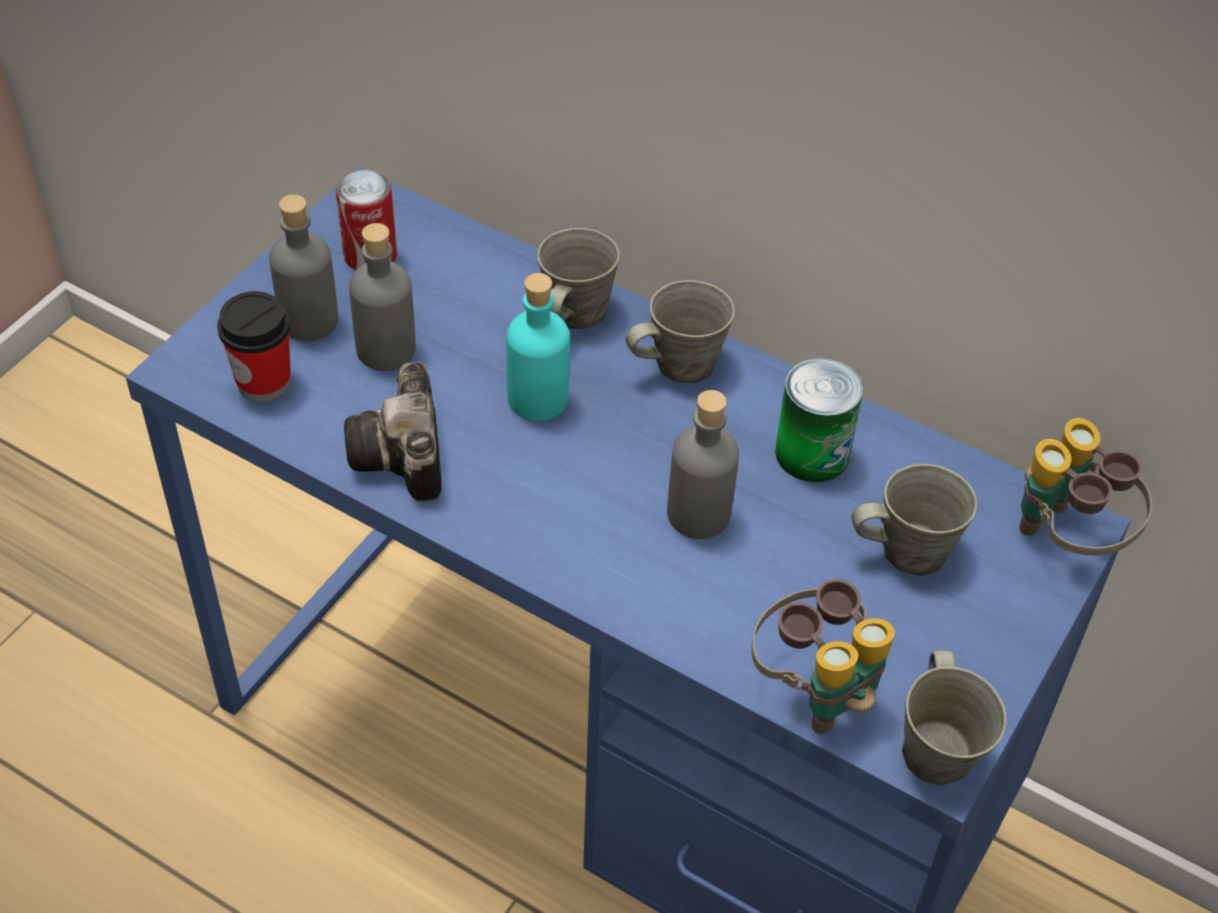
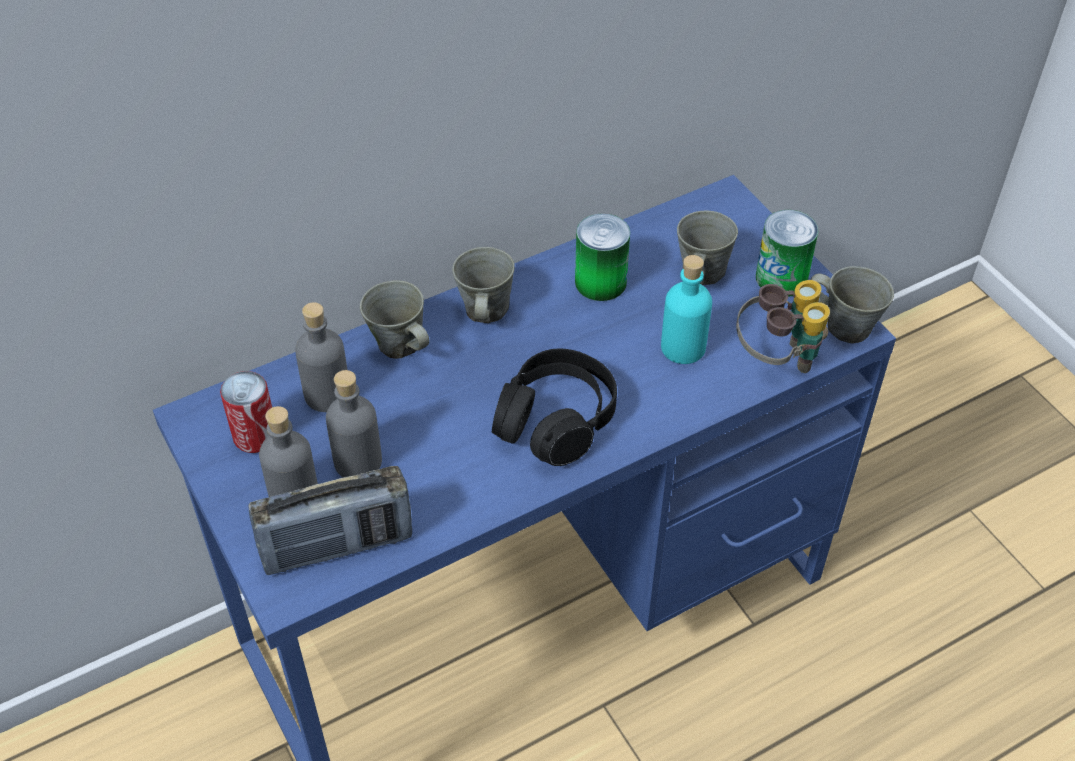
camera: 60 degrees left, 0 degrees up
cup [217,291,291,402] -> radio [248,466,412,575]
camera [344,362,442,502] -> none
turquoise bottle [506,273,570,421] -> turquoise bottle moved to [661,255,712,364]
grey bottle [667,390,739,539] -> grey bottle moved to [295,302,347,412]
binoculars [1019,418,1152,556] -> none
none -> black headphones [492,348,617,466]
none -> can [756,210,818,297]

